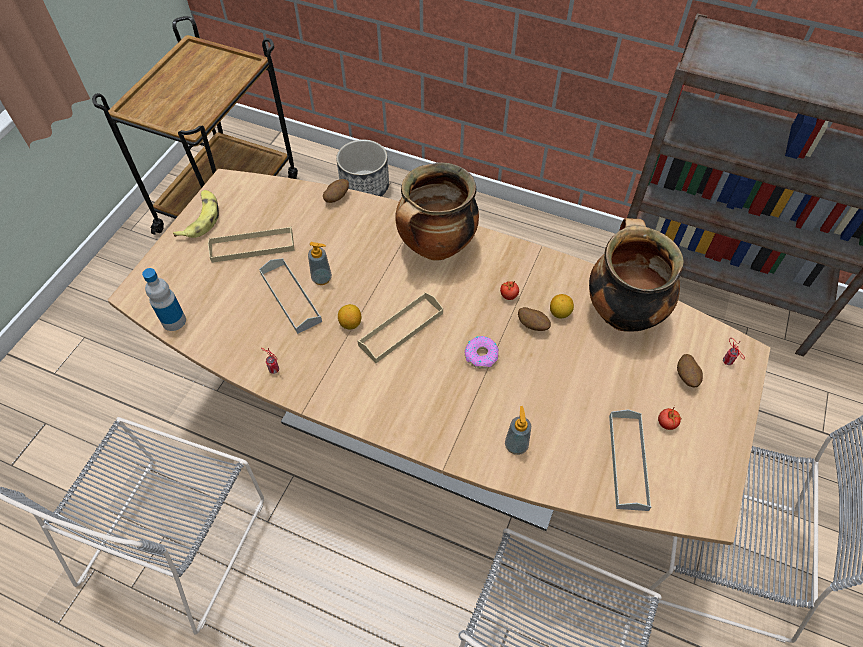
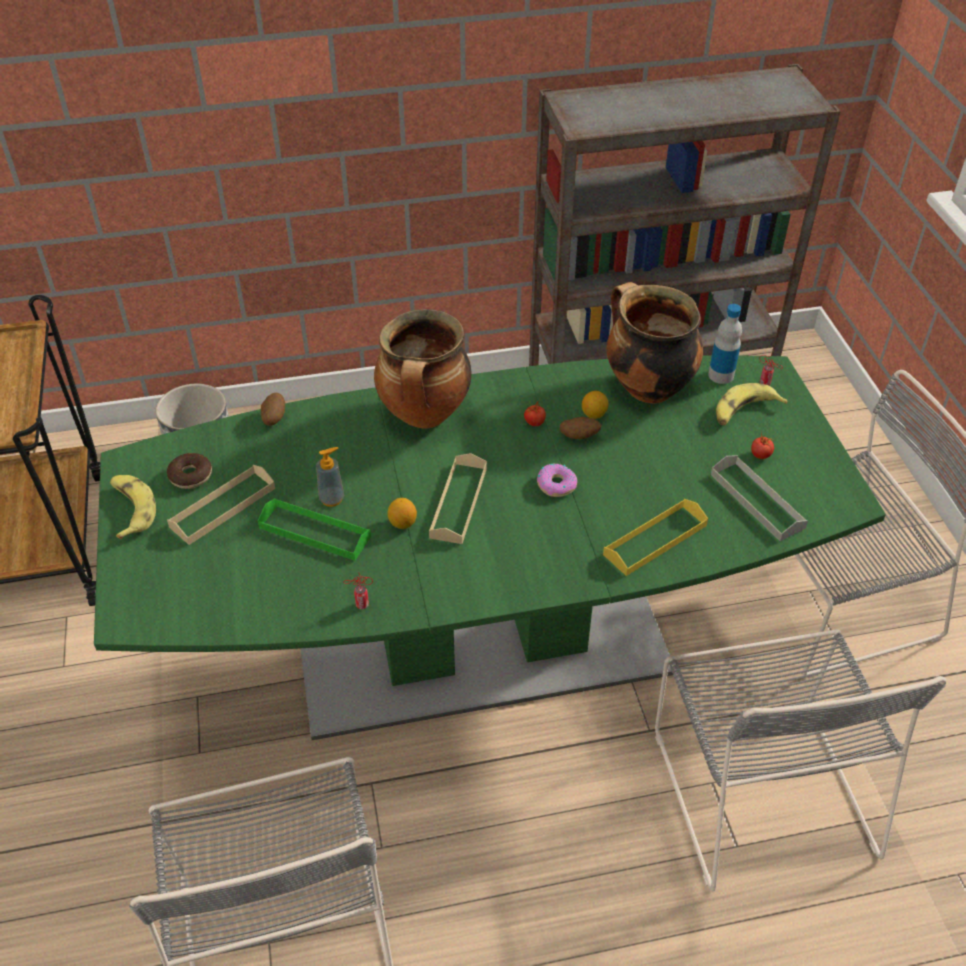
camera: 35 degrees left, 10 degrees down
brown dining table [108,169,770,545] -> green dining table [94,355,886,740]
bottle [142,268,186,331] -> bottle moved to [708,304,742,384]
grey tray [259,258,322,334] -> green tray [258,498,371,561]
soap dispenser [505,406,531,455] -> yellow tray [603,499,708,576]
potato [677,354,703,388] -> banana [716,383,787,425]
none -> donut [167,453,212,489]

